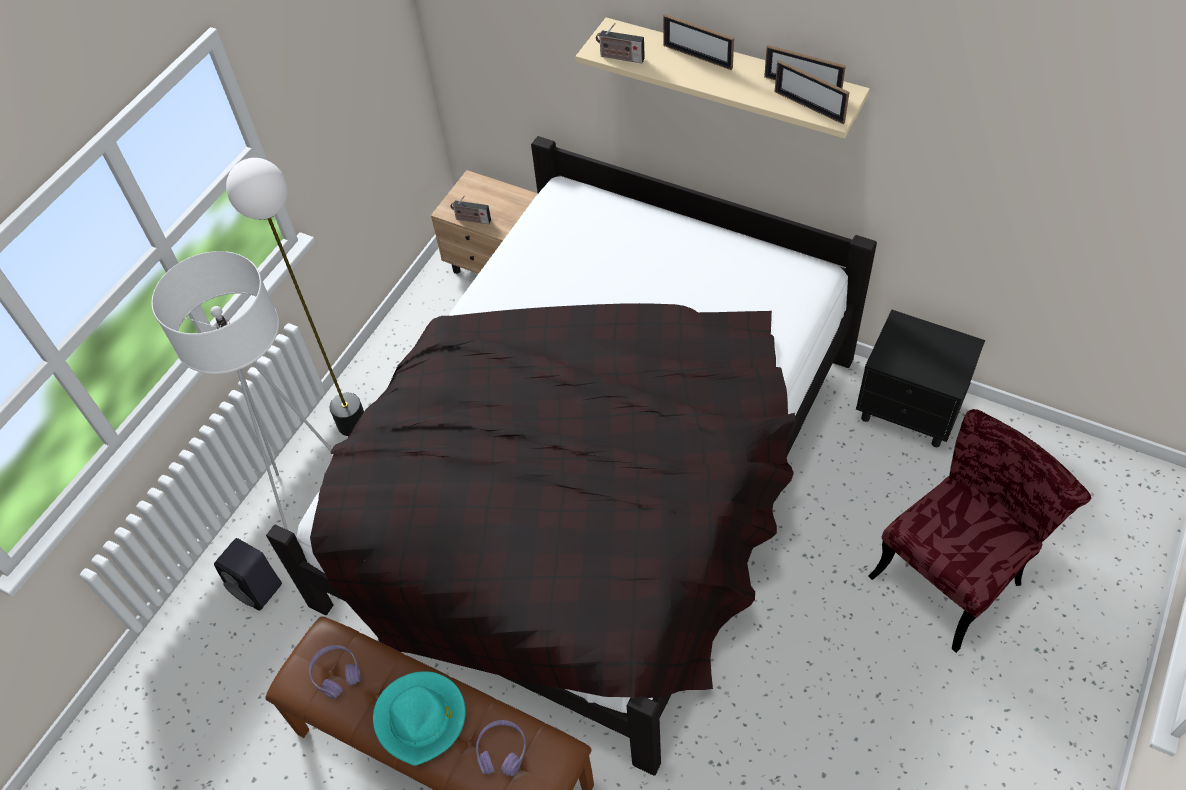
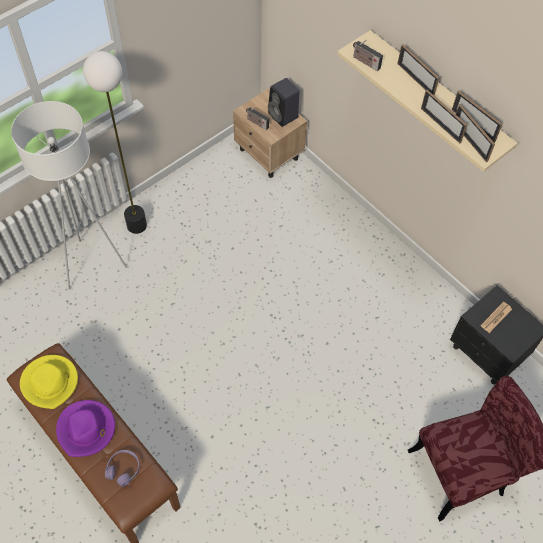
camera: 15 degrees right, 5 degrees up
black speaker [214,538,282,611] -> black speaker moved to [268,78,300,127]
black bed [266,136,877,776] -> none
purple headphones [309,645,361,699] -> yellow hat [20,355,78,409]
turquoise hat [373,671,466,766] -> purple hat [56,400,115,457]
none -> picture frame [421,90,467,143]
none -> newspaper [480,302,512,333]

